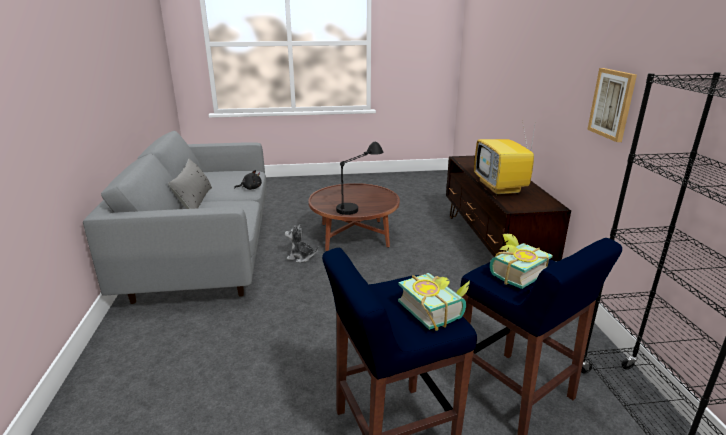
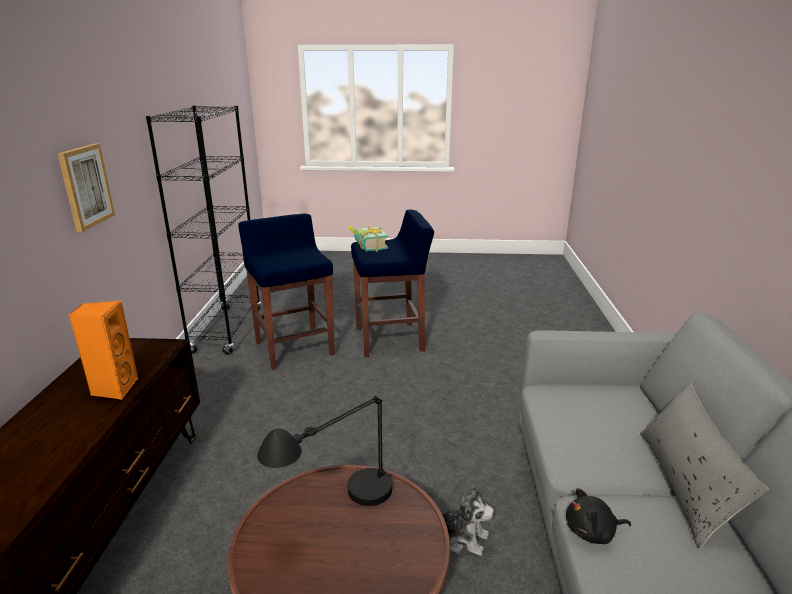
camera: 170 degrees left, 0 degrees up
television [474,120,536,196] -> orange speaker [69,301,138,400]
book [490,234,553,289] -> none

